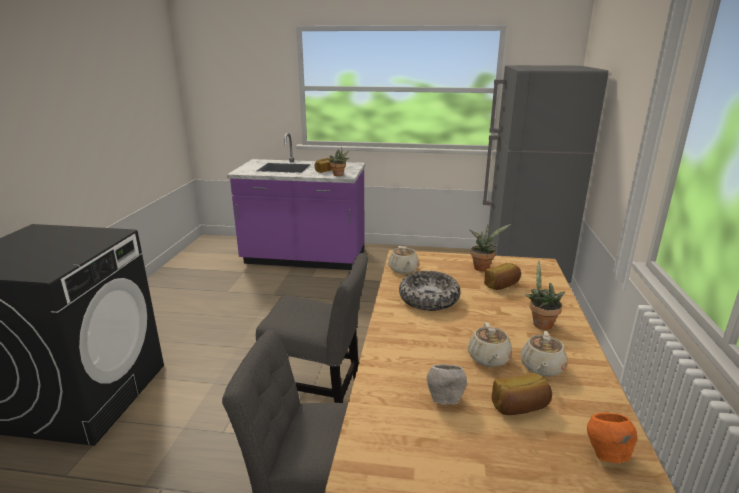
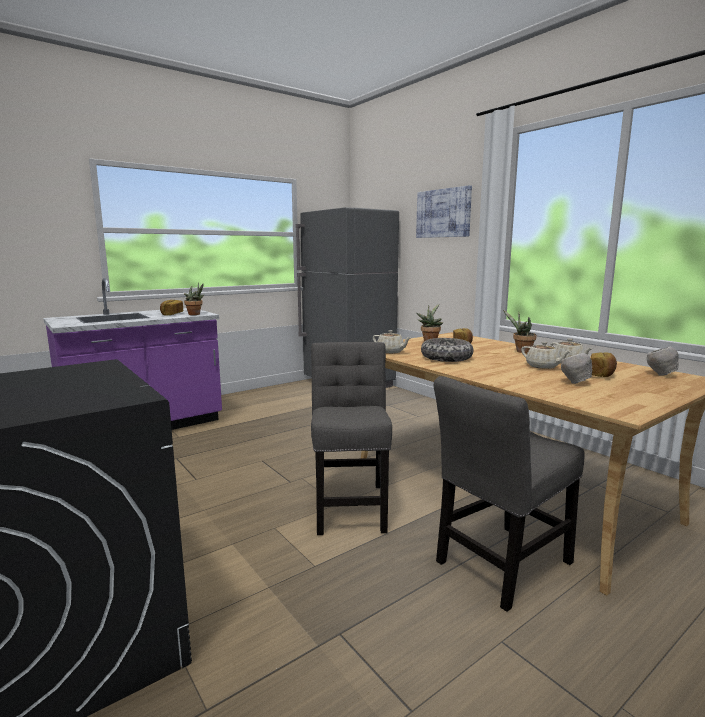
camera: 45 degrees left, 10 degrees down
grey chair [256,253,368,403] -> grey chair turned 60 degrees counterclockwise [311,342,392,535]
orange bowl [587,413,637,463] -> grey bowl [647,346,679,376]
none -> picture [416,185,472,238]

